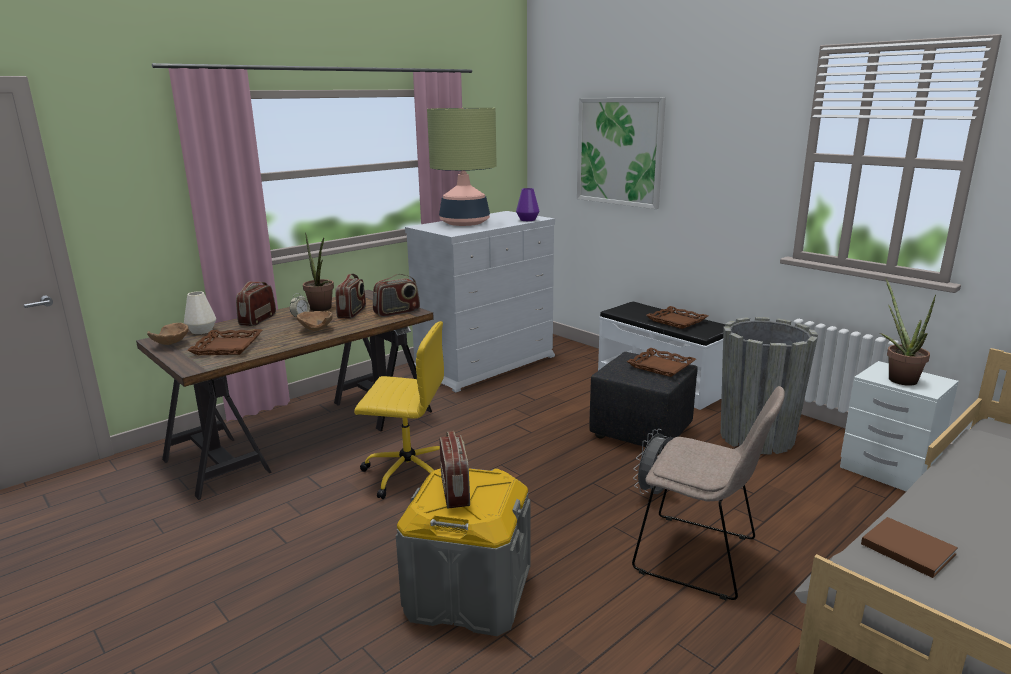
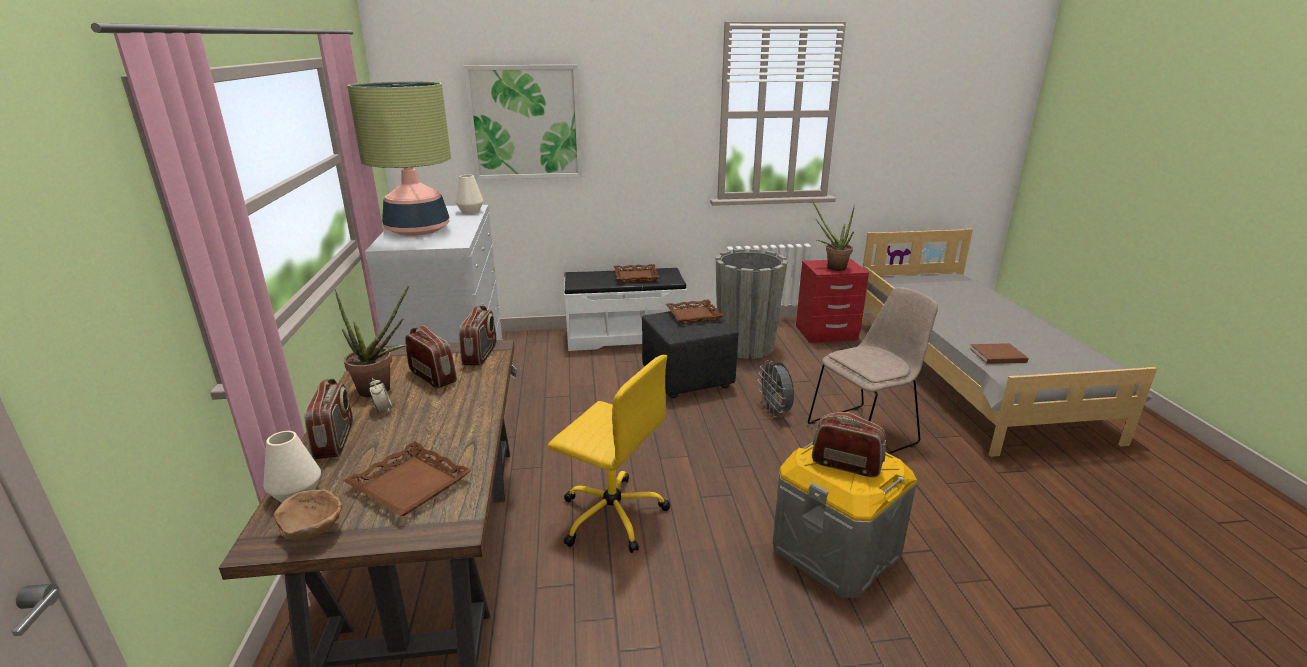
camera: 55 degrees left, 5 degrees up
radio [236,281,276,326] -> radio turned 150 degrees counterclockwise [304,379,353,459]
brown bowl [297,311,333,331] -> none
yellow office chair [354,321,444,499] -> yellow office chair turned 75 degrees clockwise [548,355,670,553]
purple vase [516,188,539,221] -> white vase [455,175,483,214]
white nightstand [840,361,959,491] -> red nightstand [796,259,869,343]

